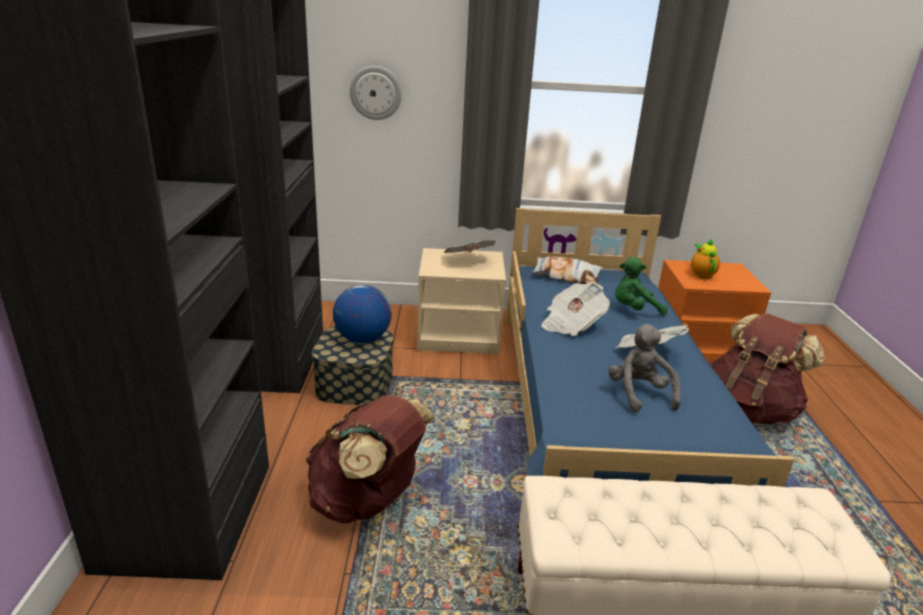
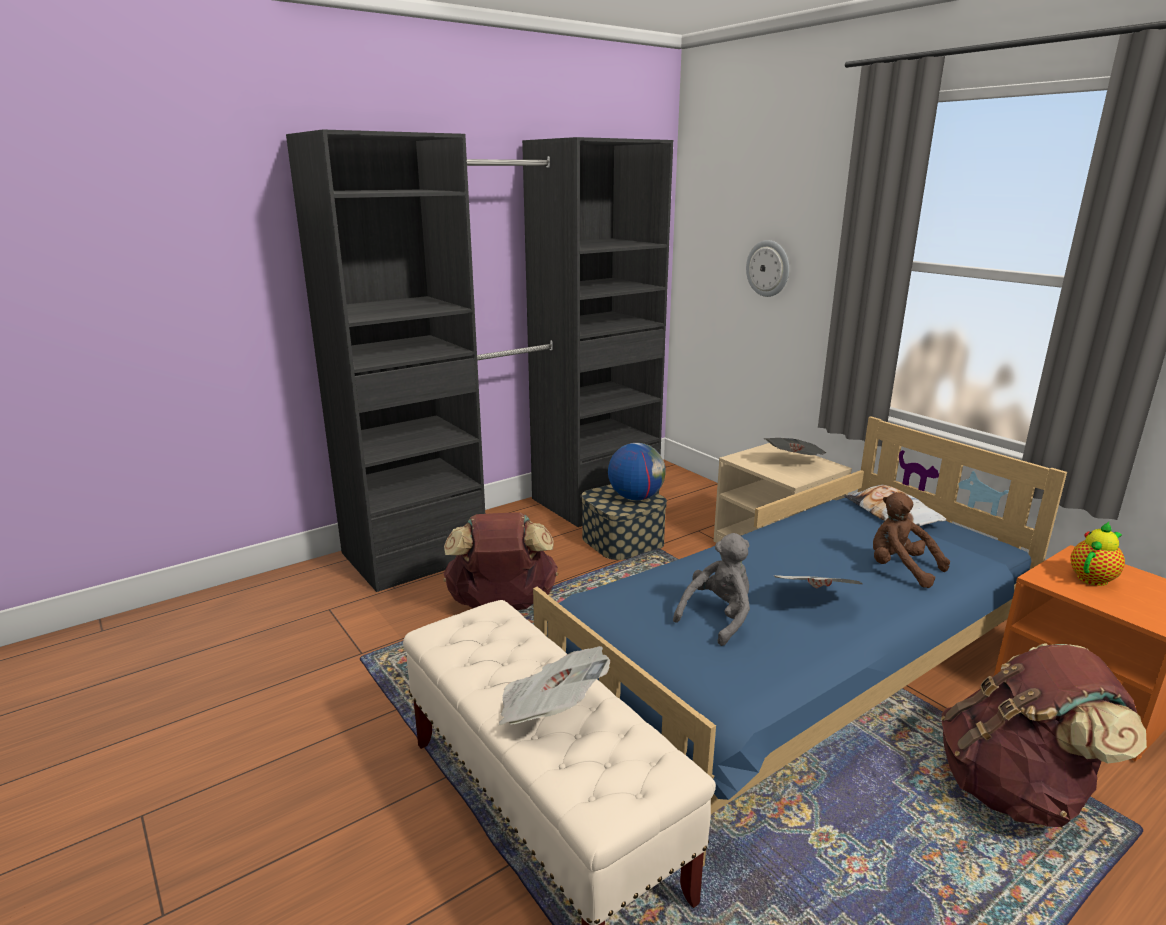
camera: 55 degrees right, 5 degrees down
newspaper [541,283,610,336] -> newspaper moved to [499,646,610,725]
green plush toy [615,257,668,315] -> brown plush toy [873,492,950,588]

